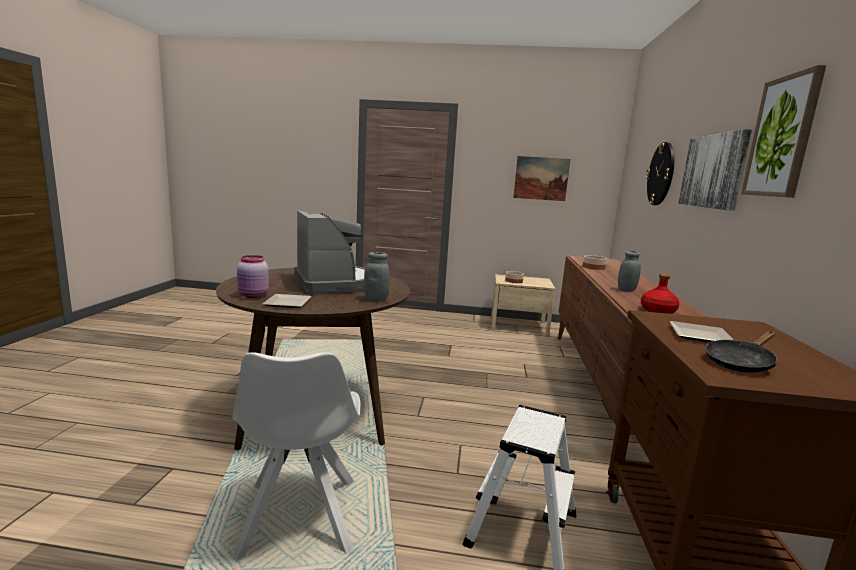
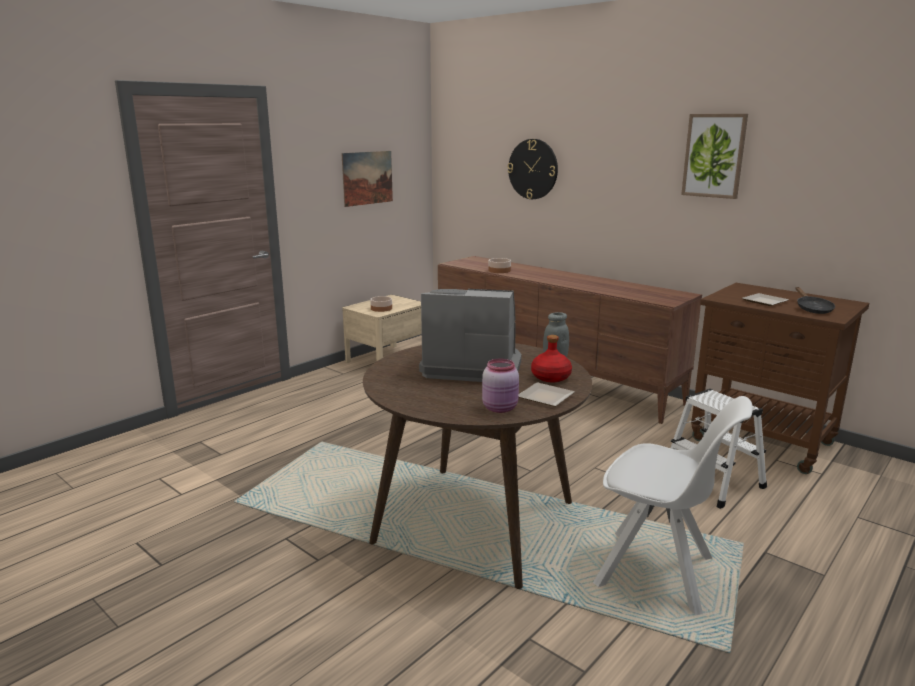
camera: 55 degrees left, 5 degrees up
grey jar [618,251,641,292] -> none
red bottle [641,274,680,314] -> red bottle moved to [531,335,572,382]
picture [678,129,752,211] -> none

